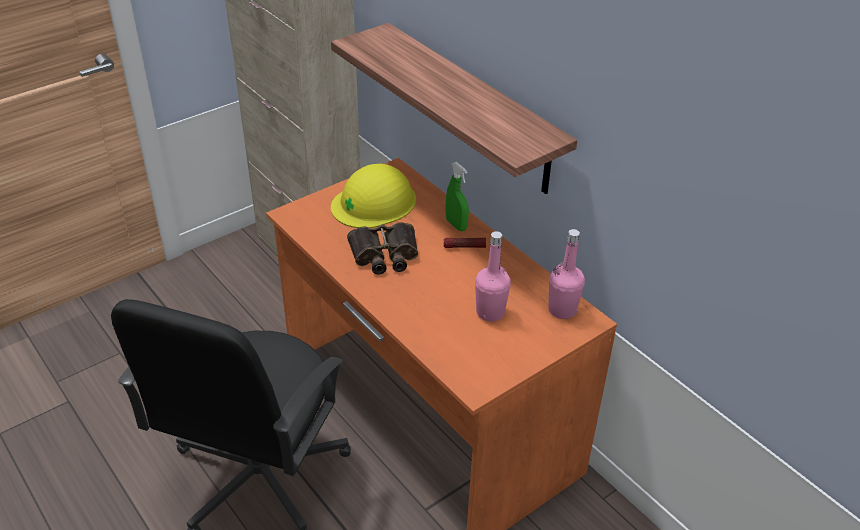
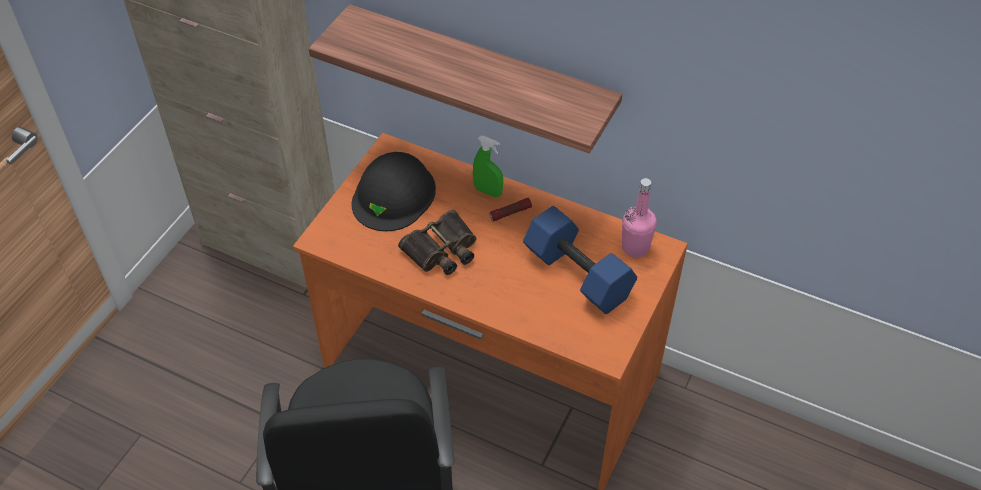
camera: 25 degrees left, 10 degrees up
yellow hard hat [331,164,416,228] -> black hard hat [351,152,436,231]
pink bottle [475,231,511,322] -> blue dumbbell [523,206,637,314]

